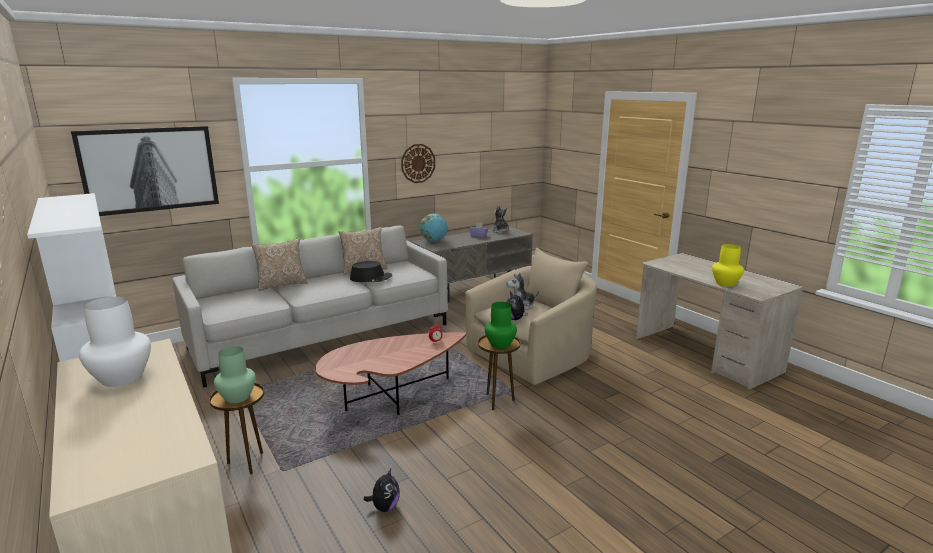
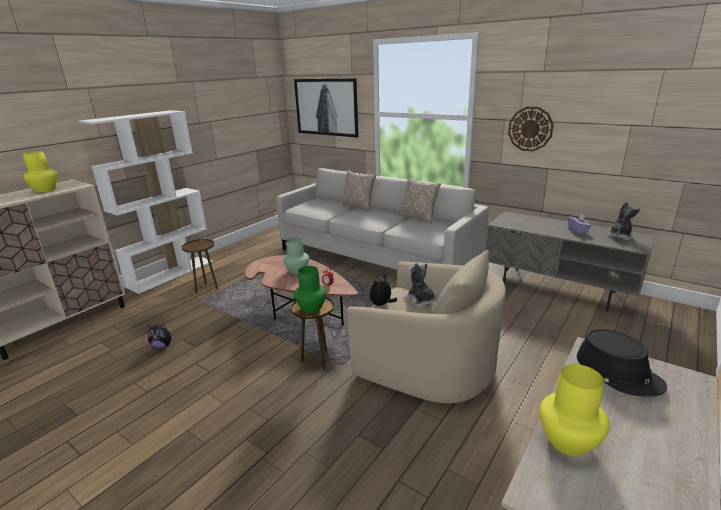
camera: 70 degrees right, 5 degrees up
white vase [79,297,151,387] -> yellow vase [23,151,58,192]
green vase [214,346,256,403] -> green vase moved to [283,237,309,275]
black hat [350,261,392,282] -> black hat moved to [577,329,667,397]
globe [420,213,448,242] -> none

